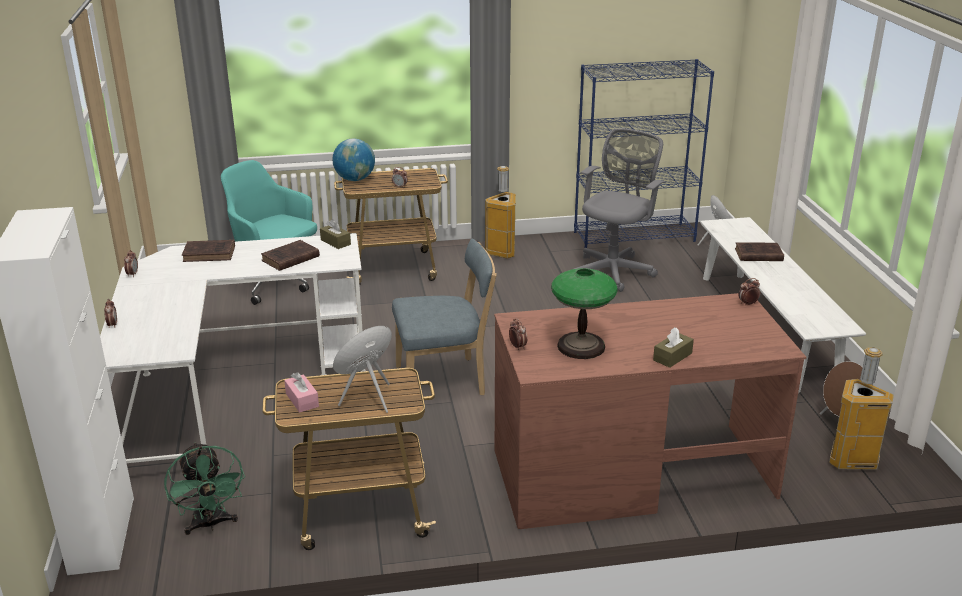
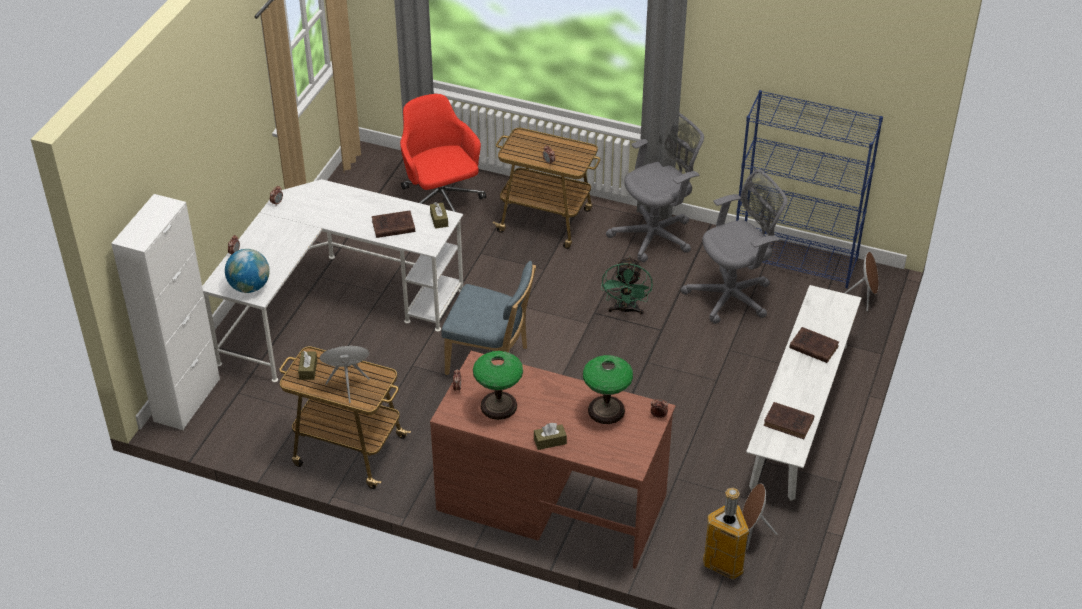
camera: 30 degrees right, 15 degrees up
green fan [164,442,245,535] -> green fan moved to [601,256,653,315]
brown book [182,240,235,262] -> brown book moved to [763,402,814,439]
turquoise office chair [221,160,317,305] -> red office chair [400,94,486,212]
pink tissue box [284,372,319,413] -> brown tissue box [298,351,317,380]
globe [333,139,375,181] -> globe moved to [225,249,270,293]
trash can [485,166,516,258] -> grey office chair [606,113,704,262]
none -> table lamp [583,355,633,424]

